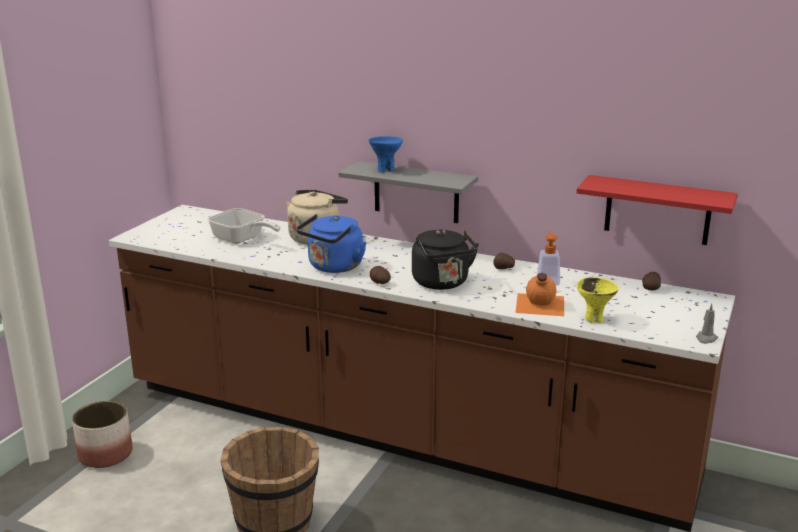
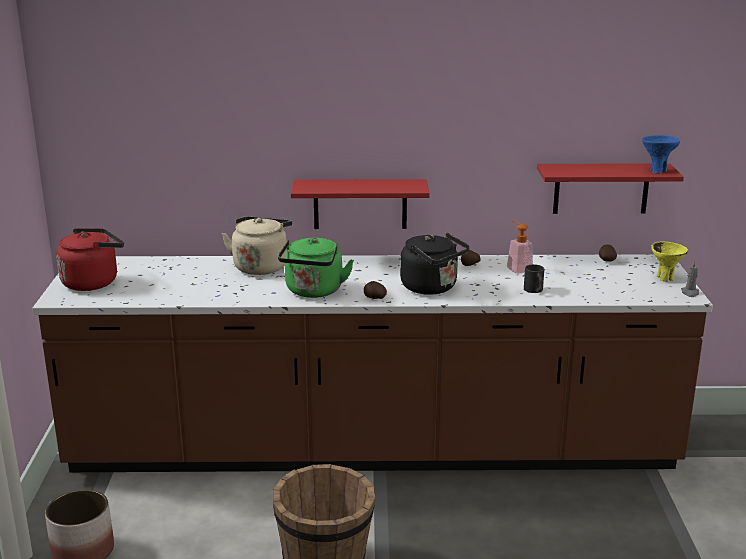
camera: 25 degrees left, 0 degrees up
frying pan [207,208,281,244] -> none
blue kettle [296,214,367,273] -> green kettle [278,237,354,298]
grey shelf [338,161,478,223] -> red shelf [291,179,430,229]
blue bowl [368,136,403,173] -> blue bowl moved to [642,135,680,174]
orange bottle [516,273,564,316] -> black mug [524,264,544,293]
yellow bowl [577,277,619,323] -> yellow bowl moved to [651,242,688,282]
none -> red kettle [56,228,124,291]

